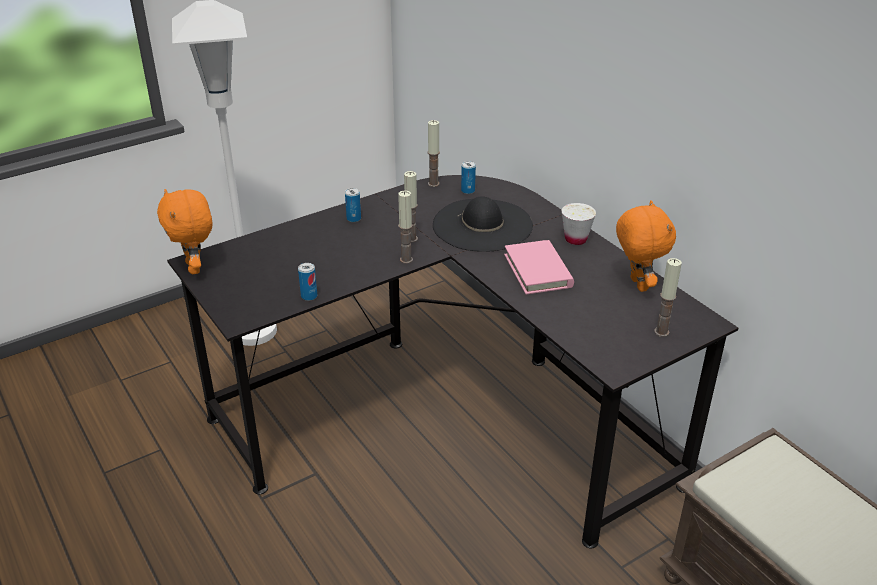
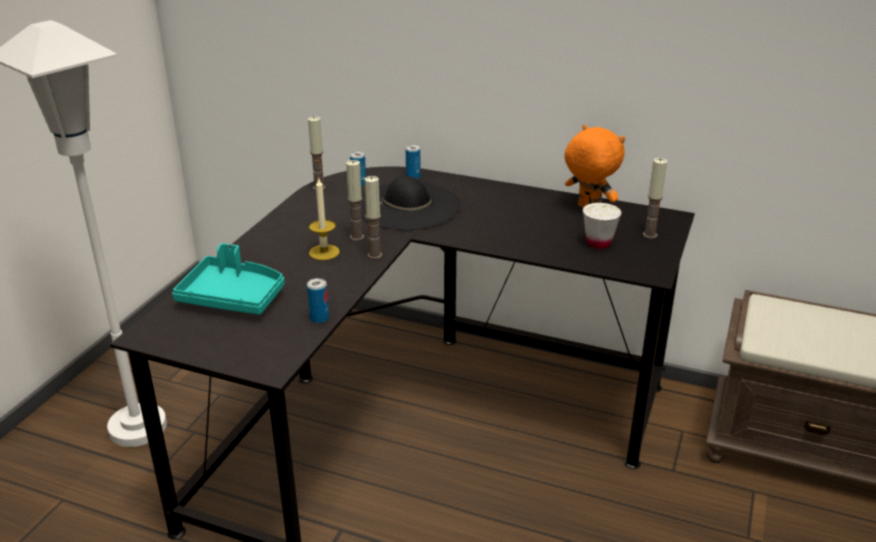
camera: 35 degrees left, 5 degrees down
orange plush toy [157,189,212,274] -> none
can [345,188,361,222] -> can moved to [406,145,421,179]
pink book [504,240,574,295] -> none
white cup [562,203,596,245] -> white cup moved to [583,203,622,249]
none -> turquoise tray [172,243,285,315]
none -> candle [309,177,340,260]

